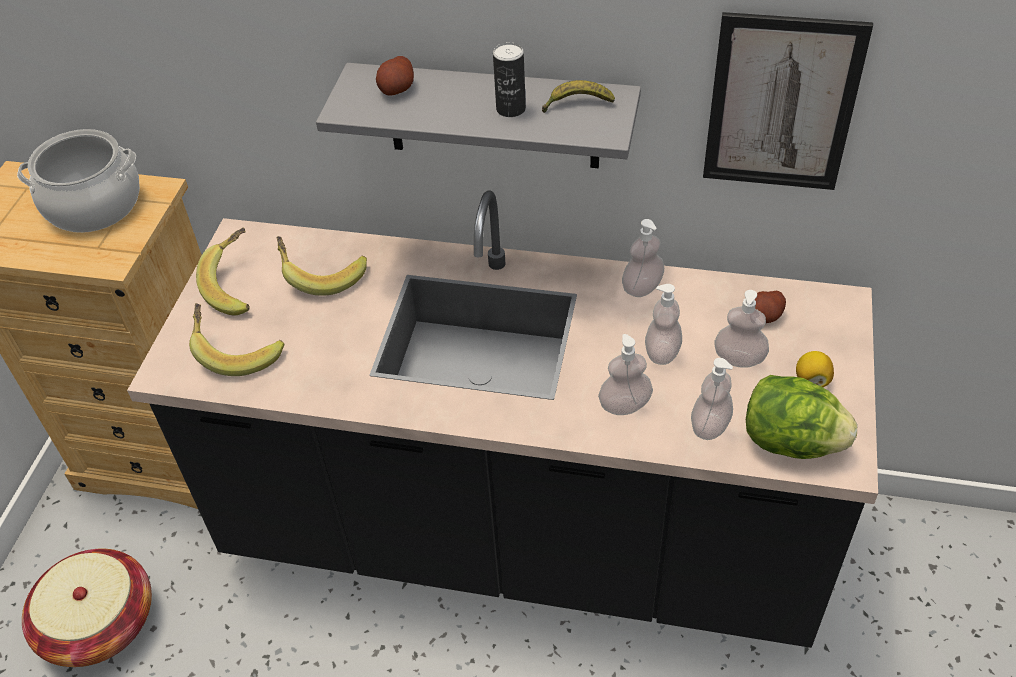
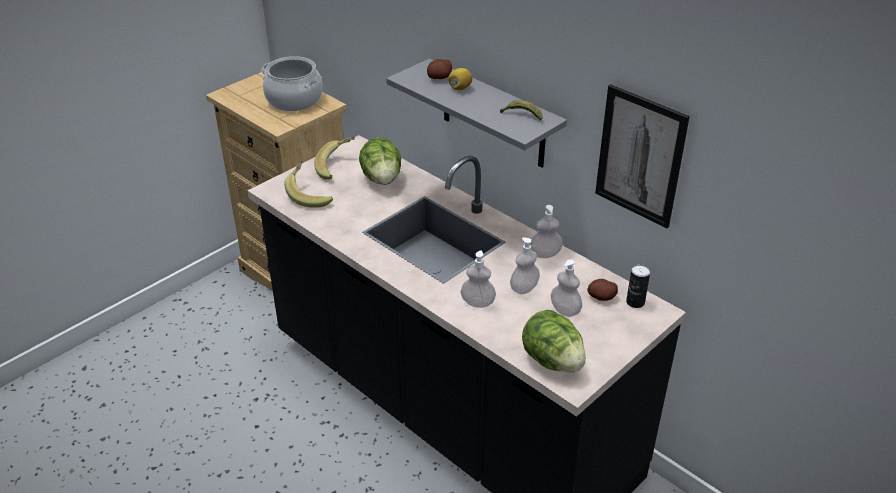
camera: 30 degrees right, 10 degrees down
basket [22,549,152,667] -> none
banana [277,236,367,296] -> lettuce [359,137,401,185]
can [493,42,526,117] -> can moved to [626,264,650,308]
soap dispenser [691,358,733,440] -> none
lemon [796,351,834,387] -> lemon moved to [448,68,472,90]

